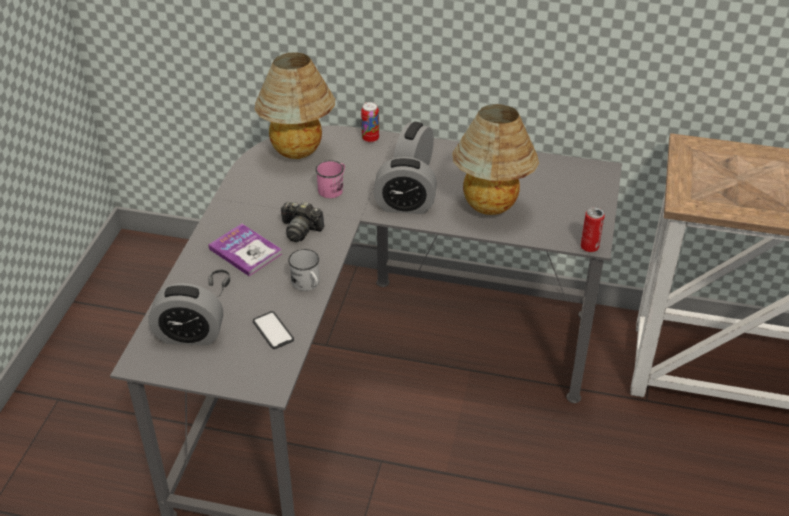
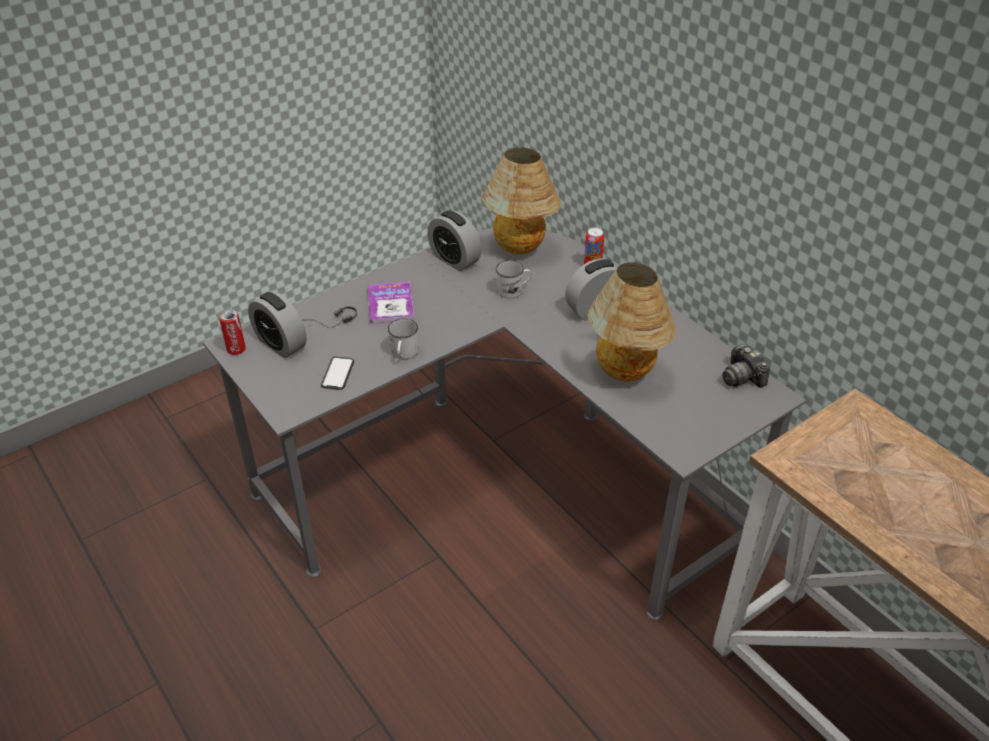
camera: 40 degrees right, 0 degrees up
camera [280,201,324,242] -> camera moved to [723,344,770,388]
pink mug [316,160,345,198] -> white mug [496,261,532,299]
alarm clock [374,157,437,214] -> alarm clock moved to [427,210,481,271]
can [581,207,605,252] -> can moved to [219,309,246,355]

